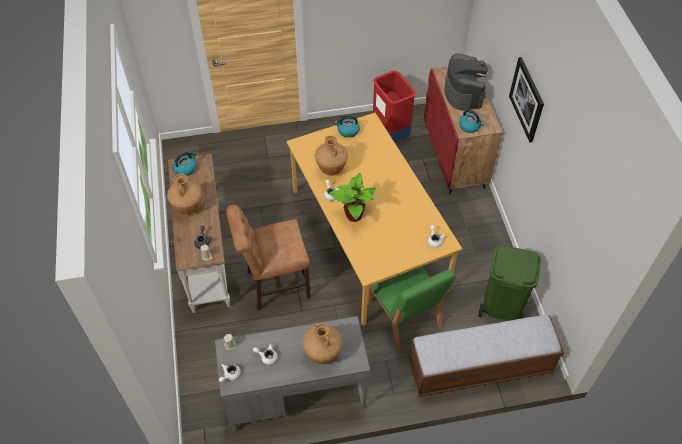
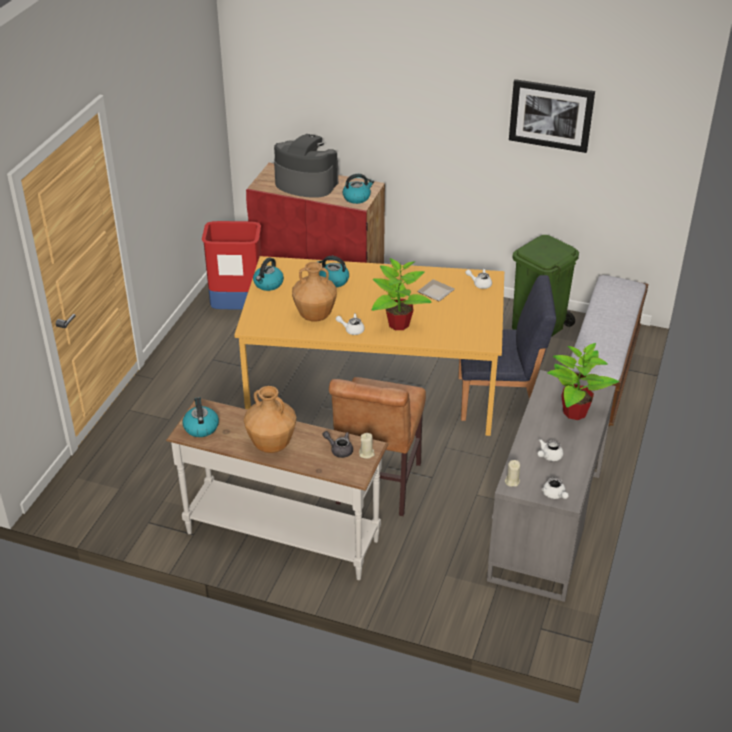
camera: 60 degrees left, 15 degrees down
brown vase [302,323,342,364] -> potted plant [547,343,619,420]
green chair [367,266,455,349] -> blue chair [458,275,556,421]
picture [509,57,544,143] -> picture moved to [509,79,595,153]
none -> kettle [317,256,349,288]
none -> plate [417,279,455,302]

